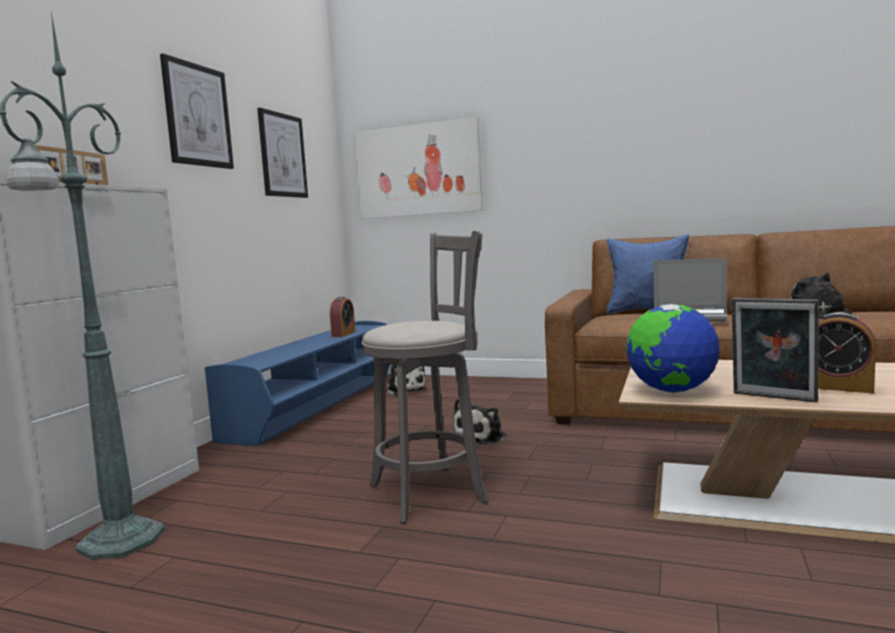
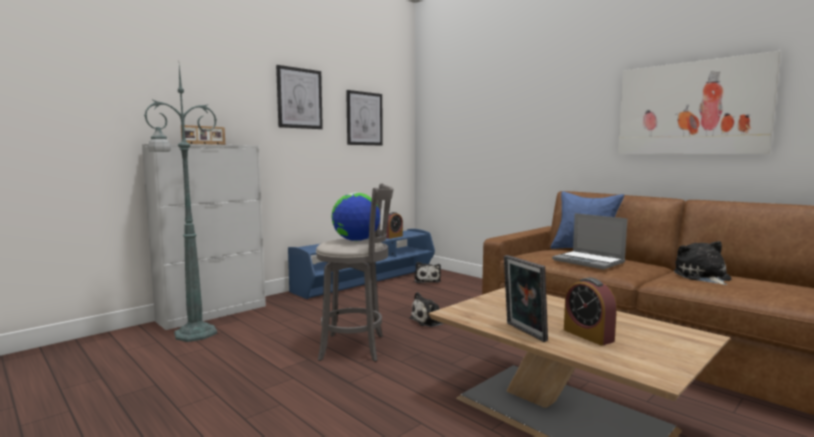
camera: 25 degrees right, 0 degrees up
picture [355,117,483,219] -> picture moved to [618,51,780,154]
globe [626,304,720,393] -> globe moved to [331,192,380,241]

